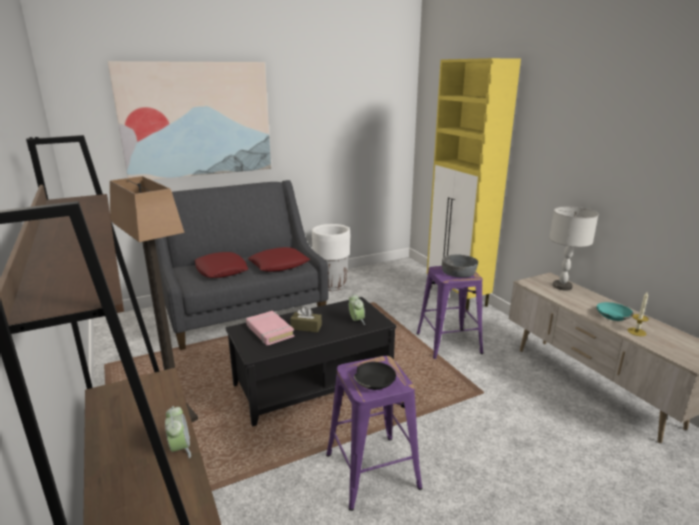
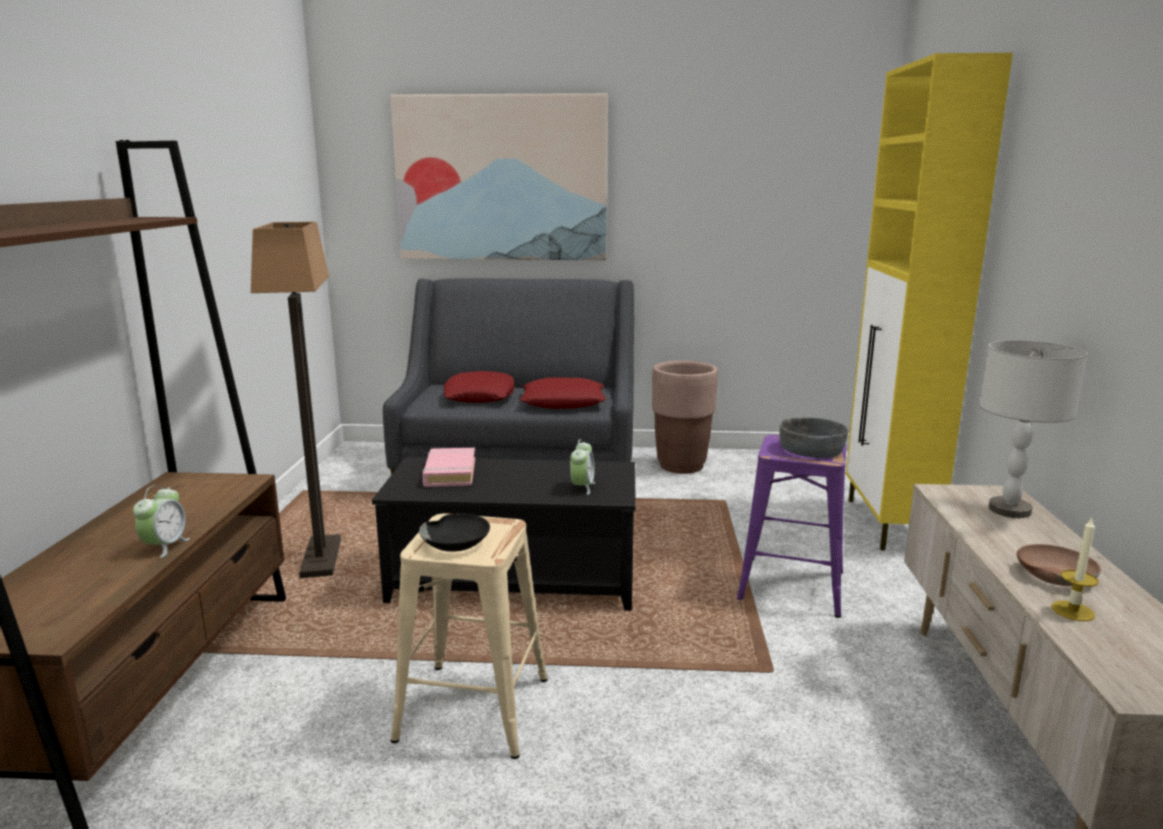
camera: 30 degrees right, 5 degrees down
brown tissue box [290,306,322,332] -> none
white planter [312,224,350,291] -> brown planter [652,361,718,474]
purple stool [326,356,422,511] -> beige stool [391,514,548,759]
turquoise bowl [597,302,633,321] -> brown bowl [1017,544,1101,586]

